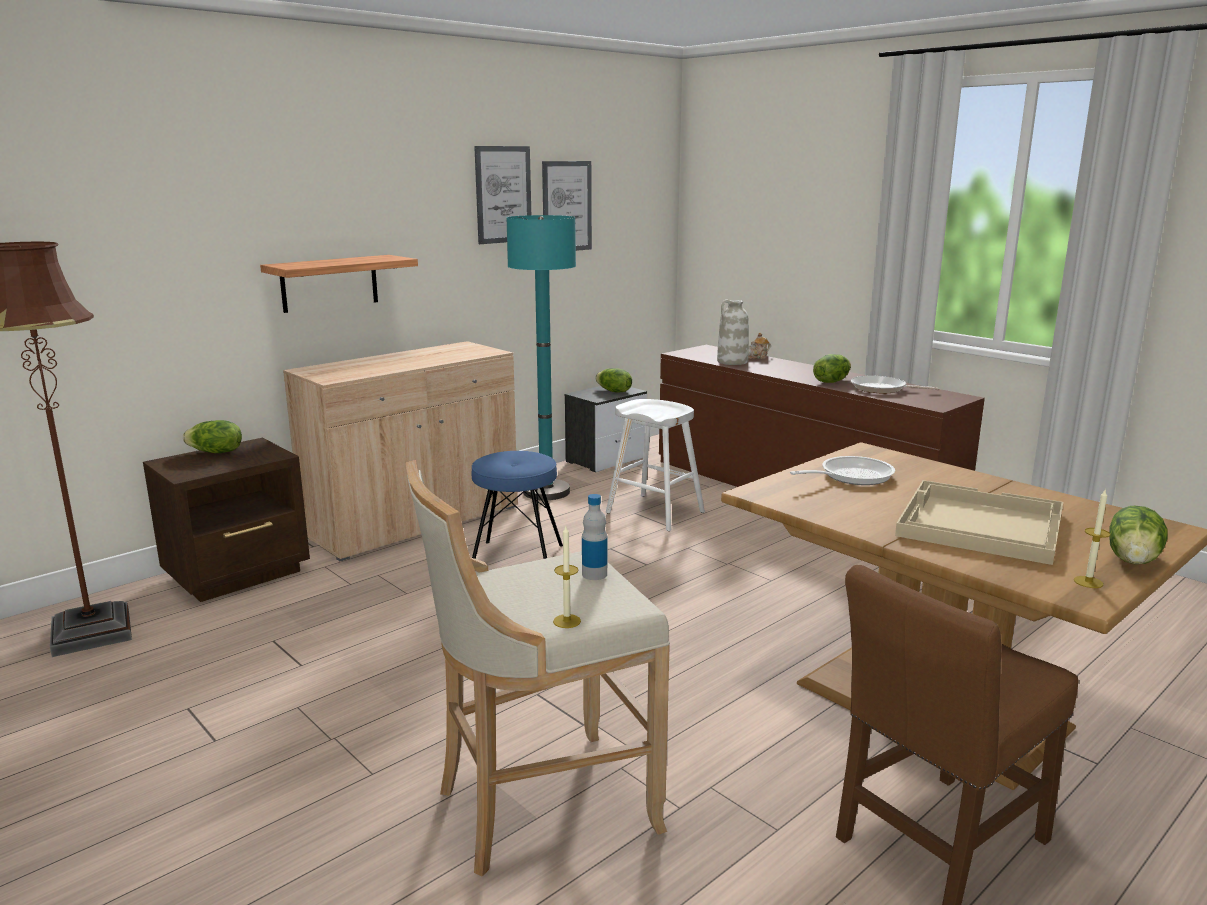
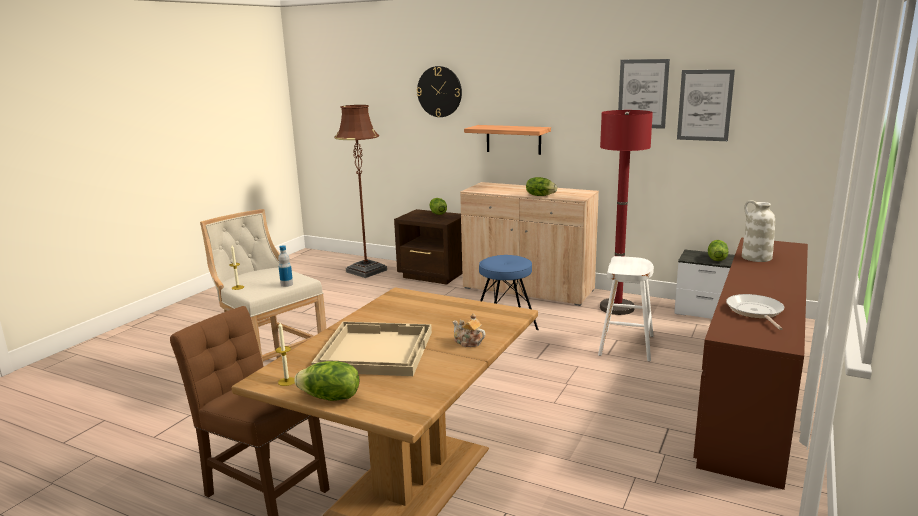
camera: 70 degrees right, 0 degrees up
turquoise floor lamp [506,215,576,500] -> red floor lamp [600,110,653,315]
teapot [748,333,771,359] -> teapot moved to [453,313,486,347]
frying pan [790,456,895,485] -> none
lettuce [813,354,851,383] -> lettuce moved to [526,177,557,196]
none -> wall clock [417,66,462,117]

